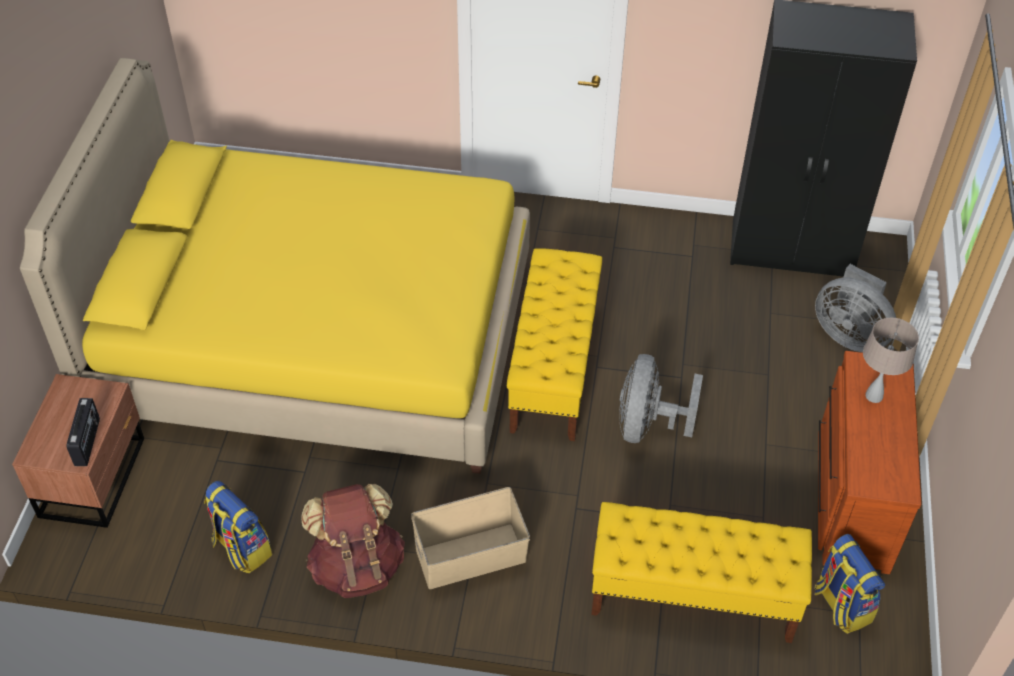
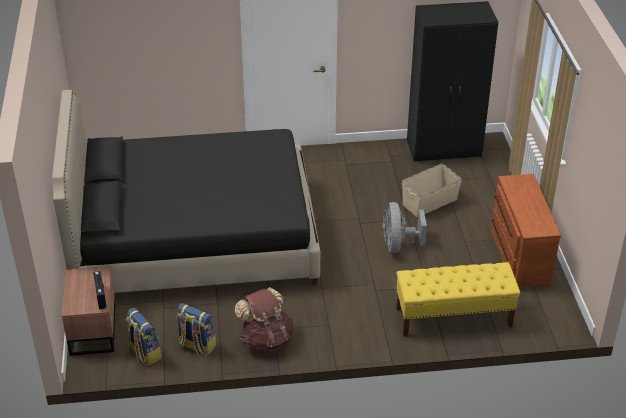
camera: 15 degrees left, 10 degrees down
yellow bed [20,58,530,474] -> black bed [52,90,320,293]
beige storage box [411,487,530,589] -> beige storage box moved to [402,163,462,217]
yellow bench [507,248,602,441] -> none
backpack [814,534,885,634] -> backpack moved to [125,308,162,366]
grey fan [815,264,896,353] -> none
beige table lamp [863,318,919,403] -> none

